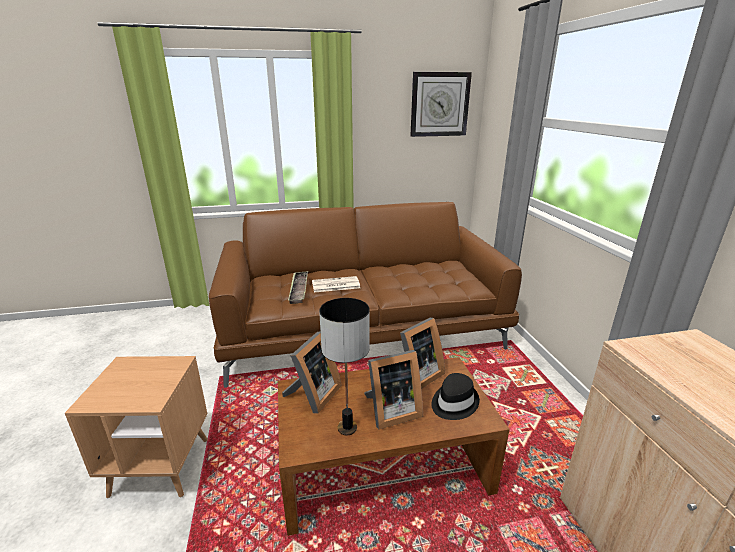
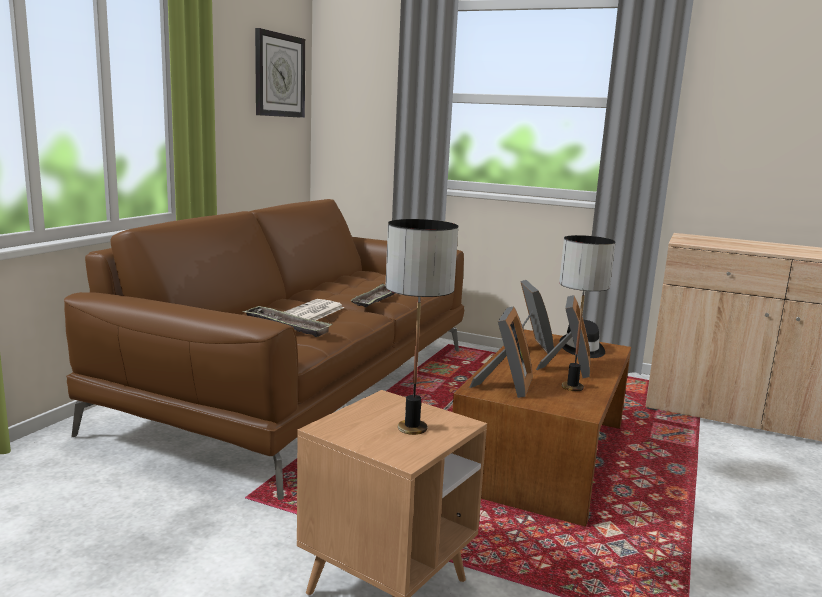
camera: 55 degrees left, 10 degrees down
picture frame [282,332,342,414] -> picture frame turned 45 degrees clockwise [469,306,532,398]
none -> tray [350,283,395,307]
none -> table lamp [385,219,458,435]

